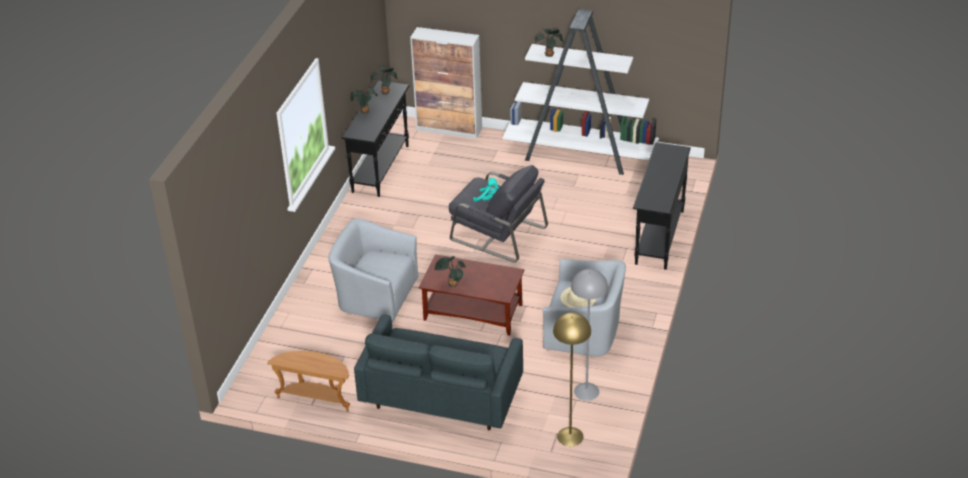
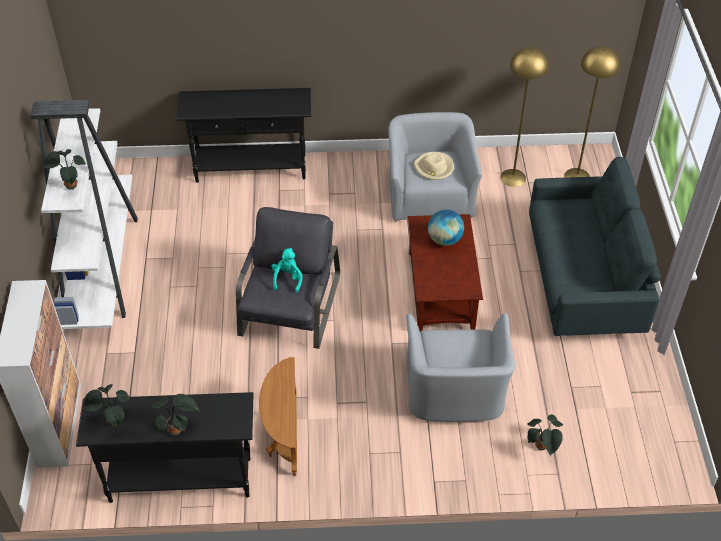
camera: 110 degrees left, 10 degrees up
brown side table [267,351,350,412] -> brown side table moved to [259,357,297,476]
potted plant [434,256,466,287] -> potted plant moved to [527,414,563,456]
grey floor lamp [571,269,608,401] -> yellow floor lamp [500,47,549,187]
none -> globe [428,210,464,246]

